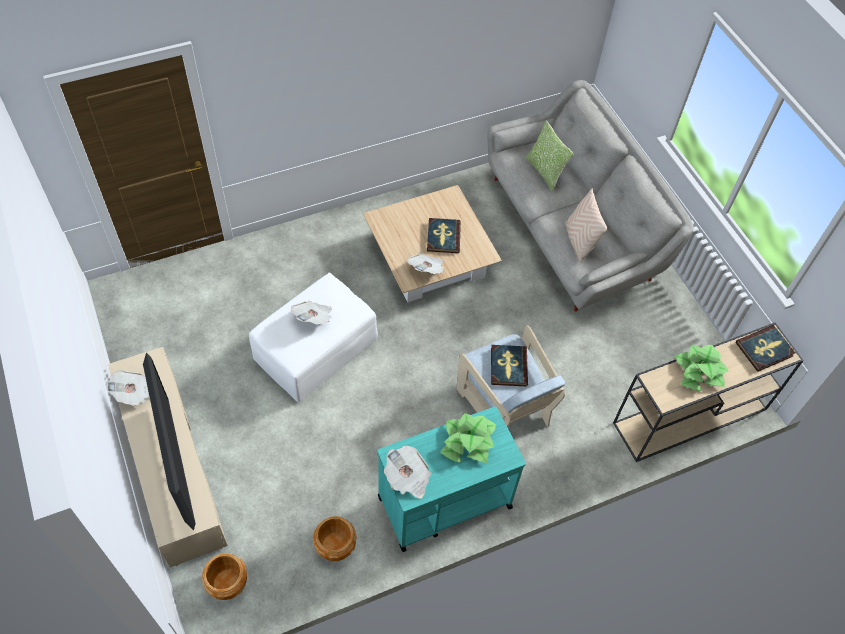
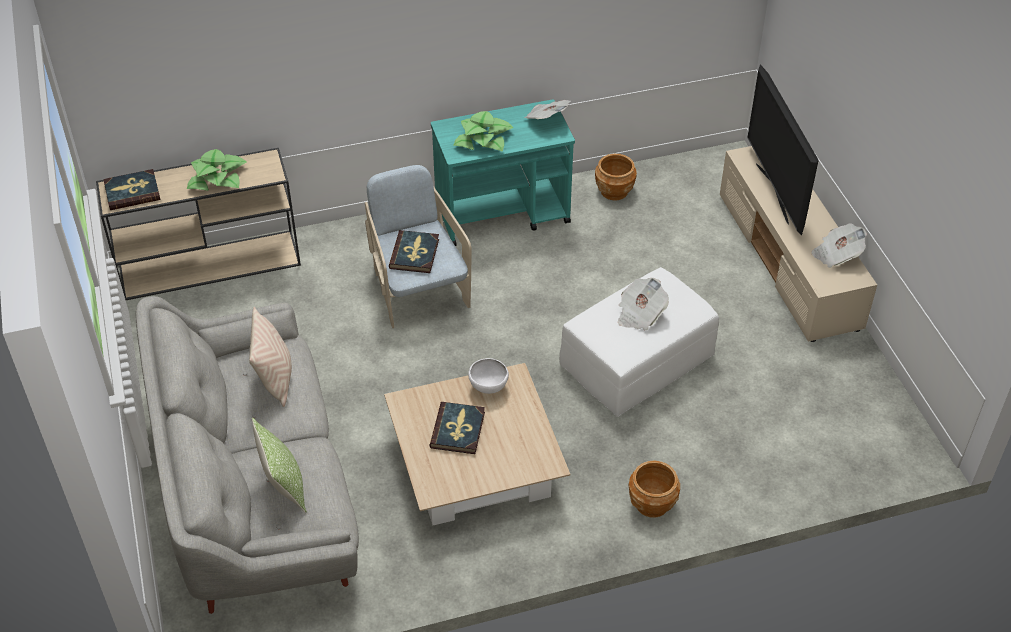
camera: 170 degrees left, 10 degrees down
brown planter [202,553,247,600] -> brown planter moved to [629,460,680,518]
newspaper [407,254,444,274] -> white bowl [468,358,509,394]

